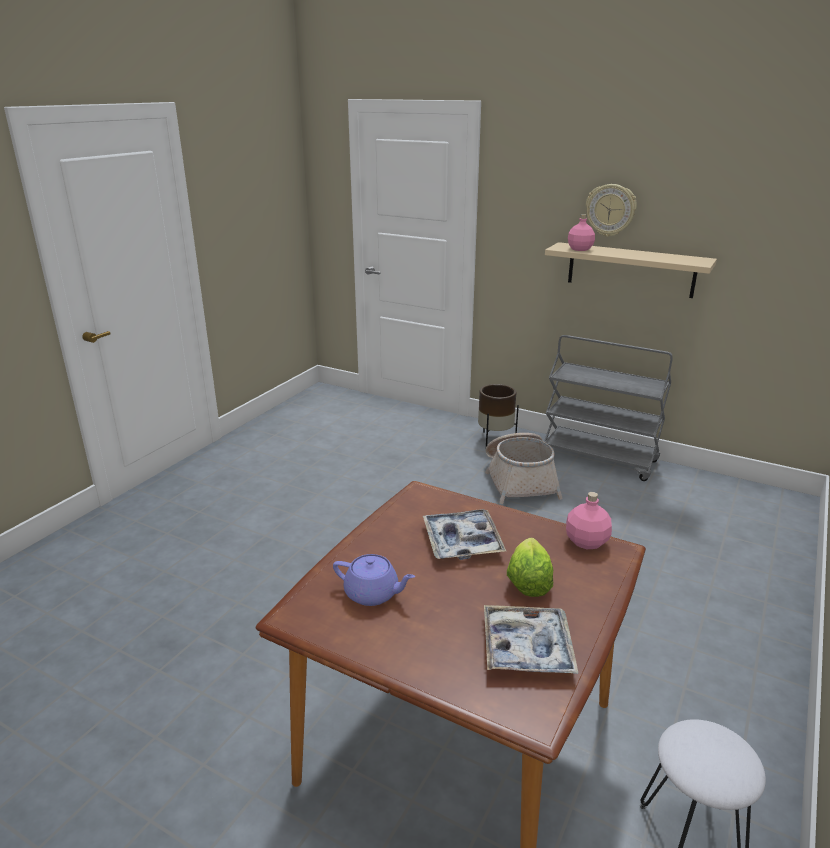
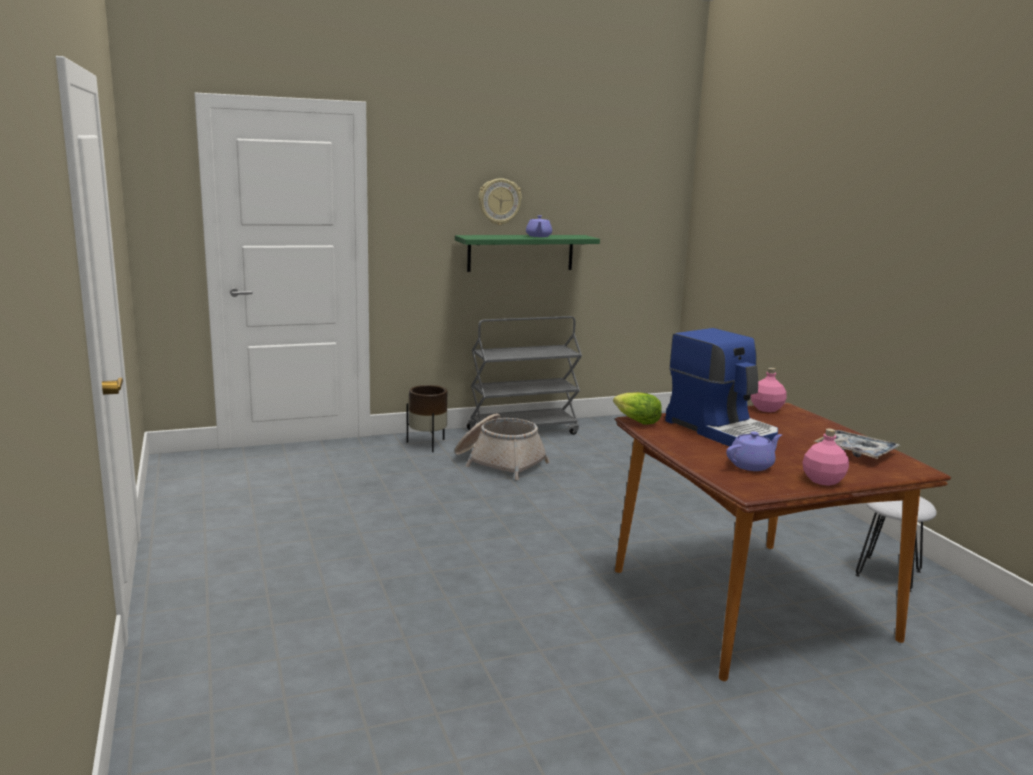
camera: 50 degrees left, 10 degrees down
tray [423,509,506,560] -> coffee machine [665,328,778,447]
lettuce [507,538,553,597] -> lettuce moved to [613,392,662,424]
beige shelf [545,242,717,298] -> green shelf [455,235,600,272]
pink bottle [568,214,595,251] -> pink bottle moved to [802,428,849,486]
none -> purple teapot [526,215,552,237]

